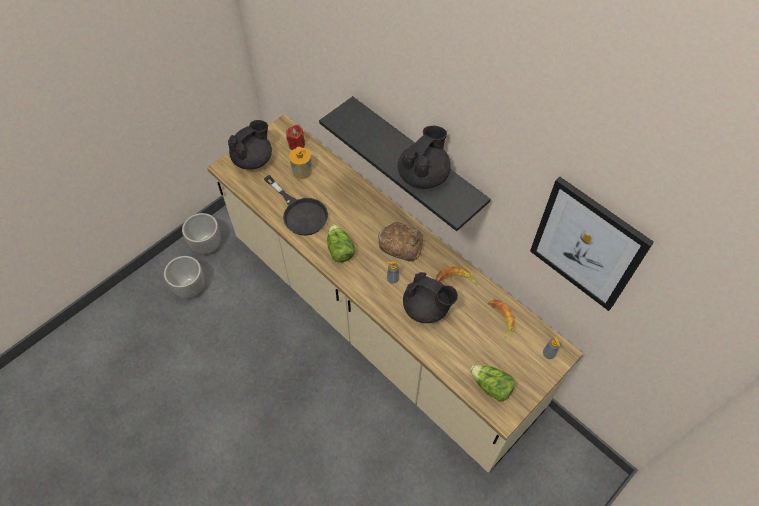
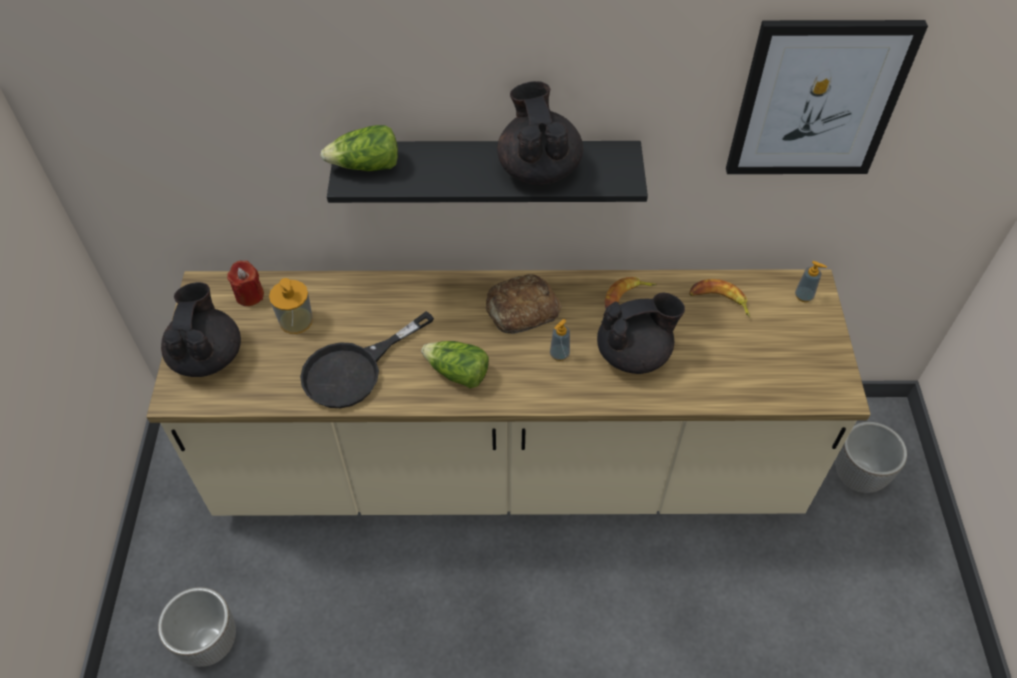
camera: 45 degrees left, 5 degrees down
planter [182,213,221,254] -> planter moved to [836,422,907,493]
black frying pan [264,175,328,236] -> black frying pan turned 135 degrees clockwise [300,311,434,408]
lettuce [470,365,515,402] -> lettuce moved to [320,125,398,171]

